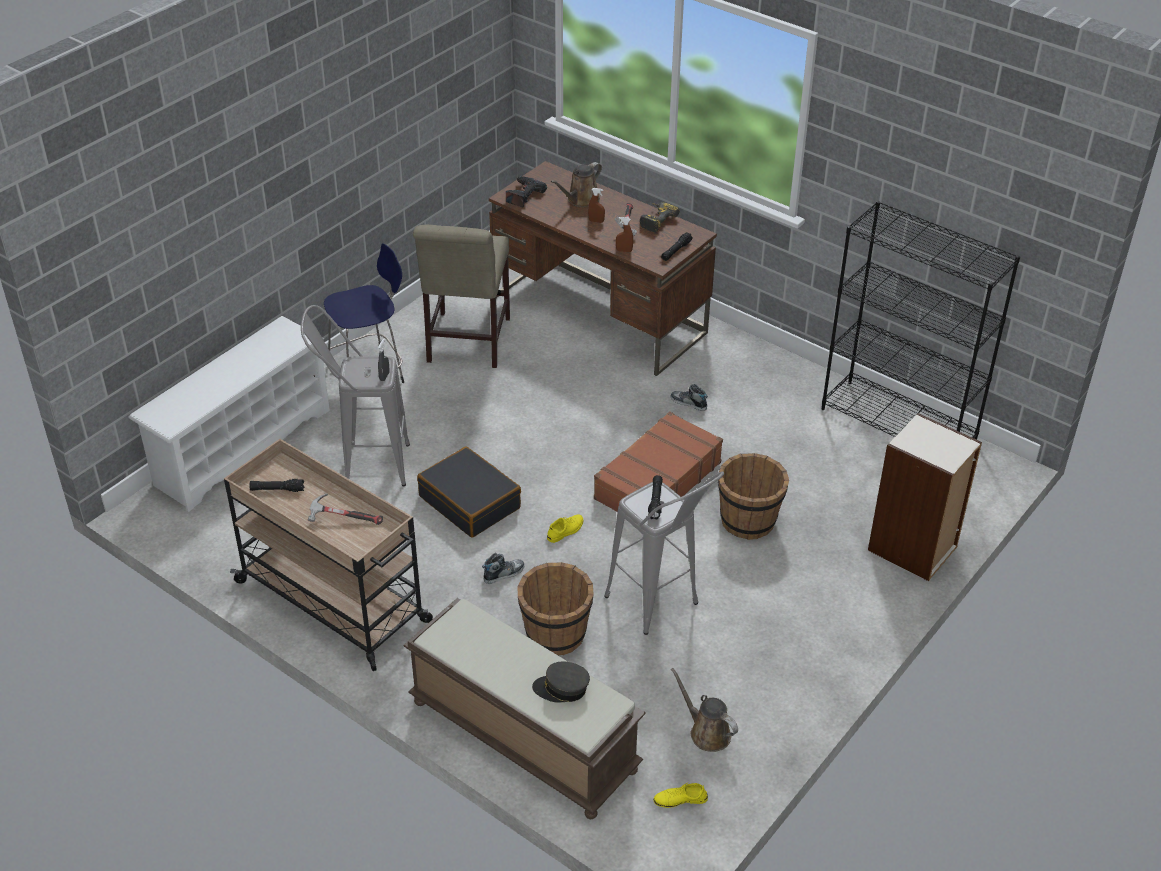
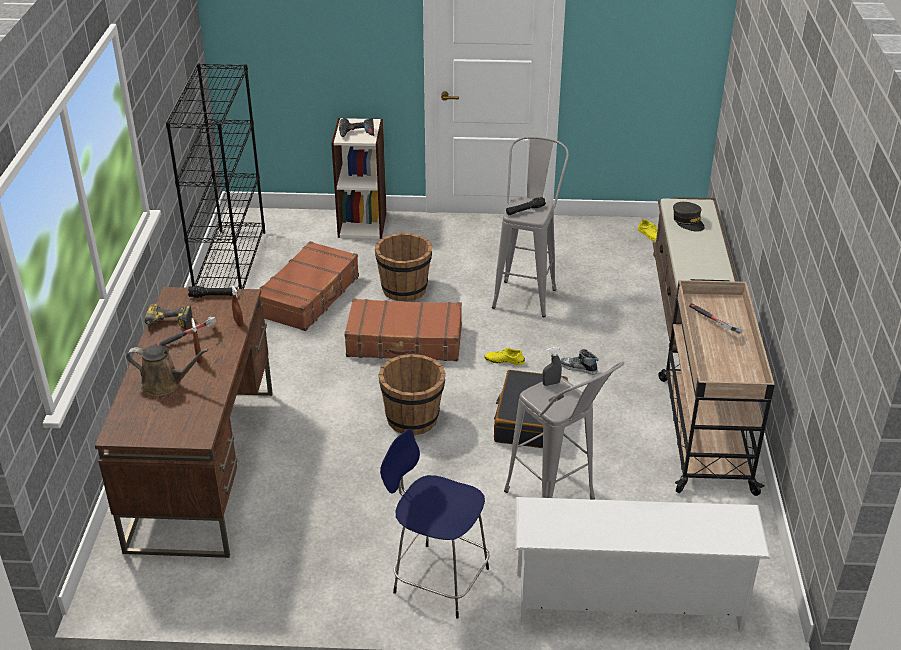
camera: 125 degrees left, 5 degrees down
black flashlight [249,479,305,492] -> none
beige chair [413,225,510,368] -> none
power drill [506,176,547,208] -> power drill moved to [339,118,374,137]
brown bucket [518,562,594,655] -> brown bucket moved to [378,354,446,435]
shoe [671,384,708,411] -> none
brown watering can [671,668,738,752] -> none
none -> brown suitcase [259,241,359,331]

